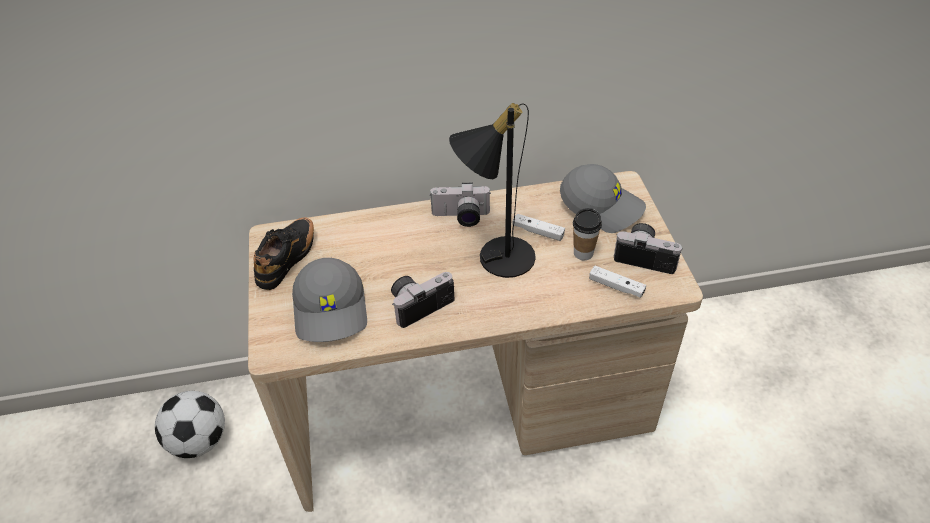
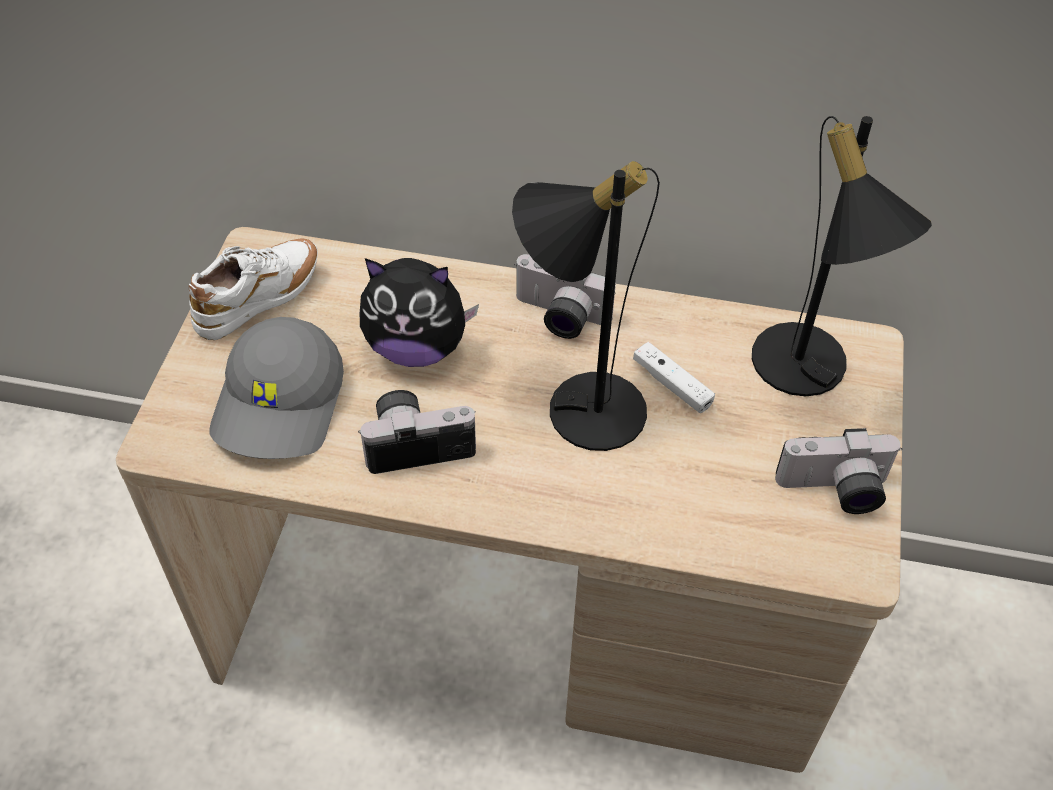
camera: 20 degrees right, 5 degrees up
football [155,391,225,458] -> none
black shoe [253,217,314,290] -> white shoe [189,238,318,340]
grey cap [560,164,646,233] -> black table lamp [752,116,932,396]
cup [573,208,602,260] -> none
white game controller [589,266,646,298] -> none
camera [614,223,683,274] -> camera turned 135 degrees clockwise [775,428,902,514]
none -> plush toy [360,258,479,367]

